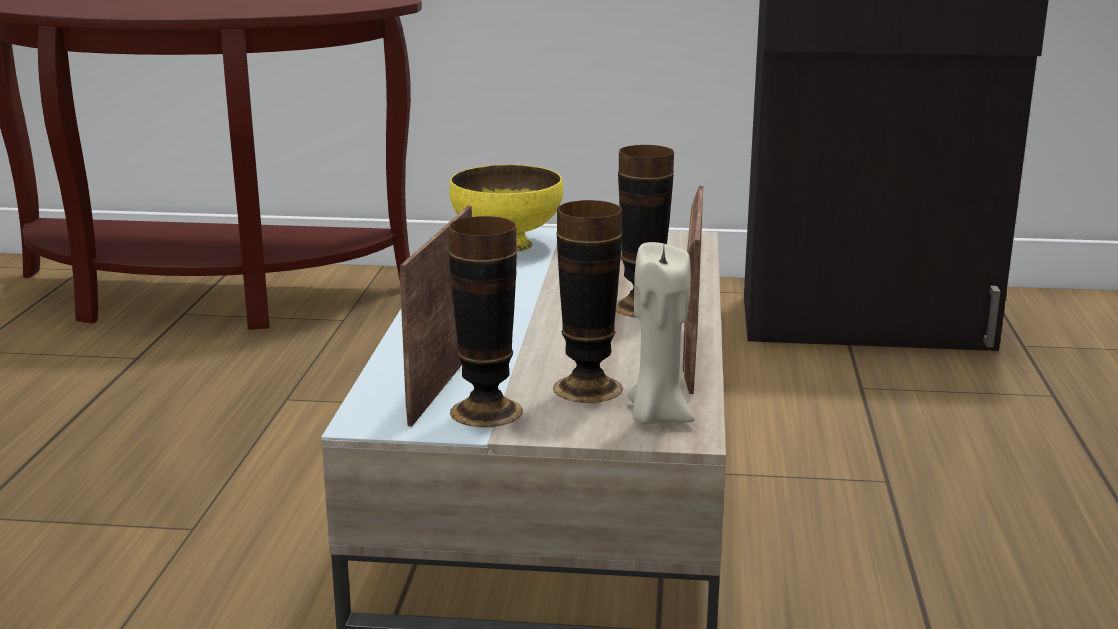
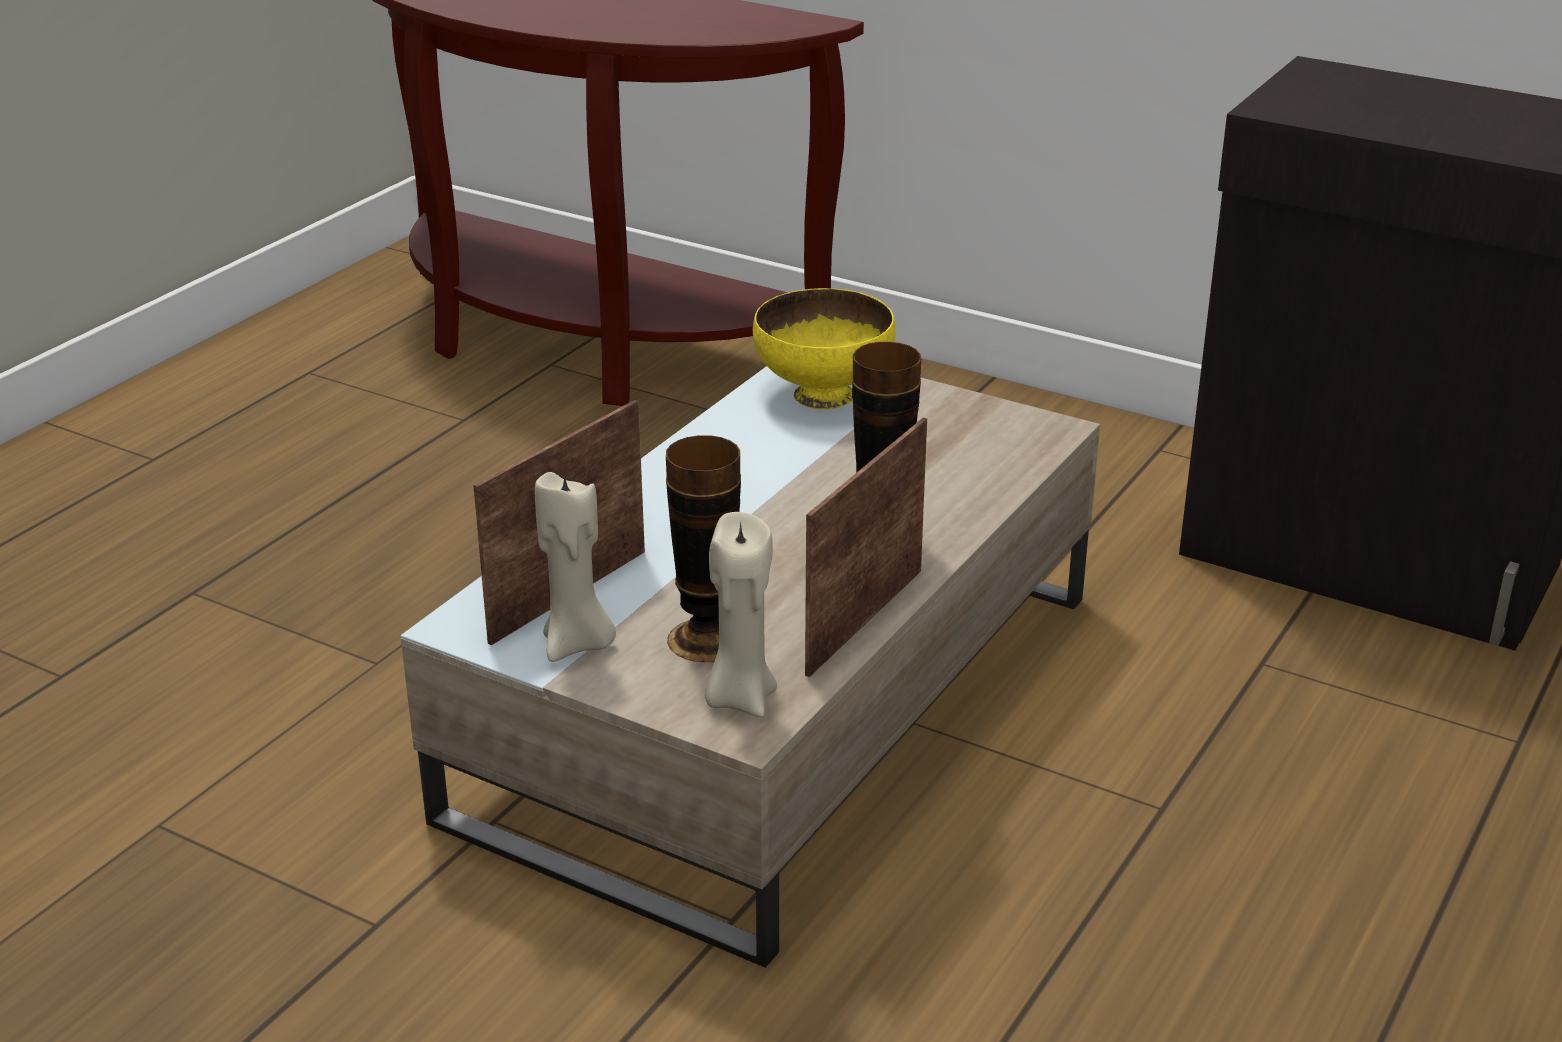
camera: 25 degrees right, 10 degrees up
vase [448,216,523,427] -> beige candle [535,471,616,662]

